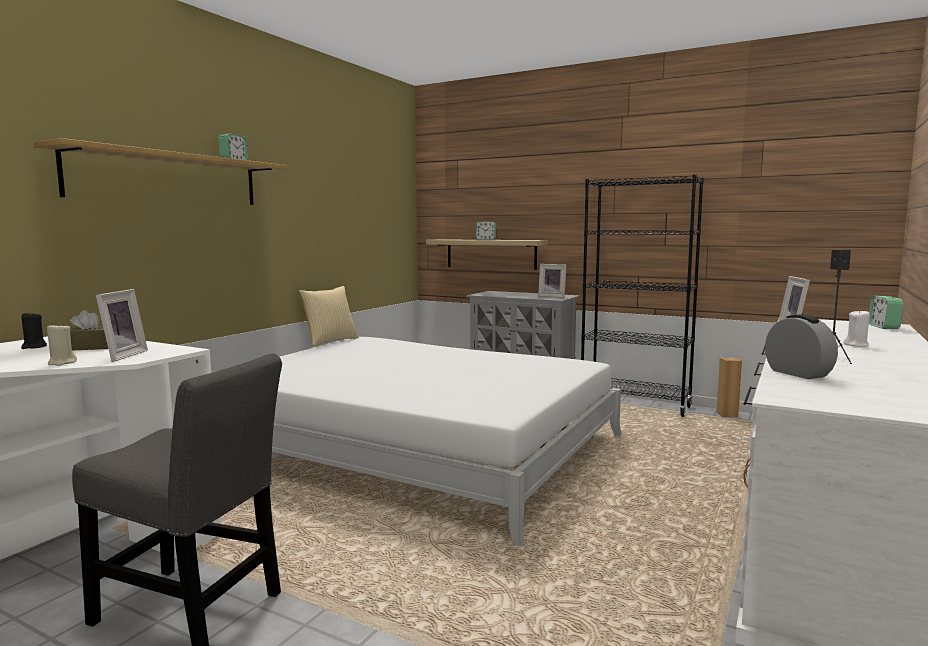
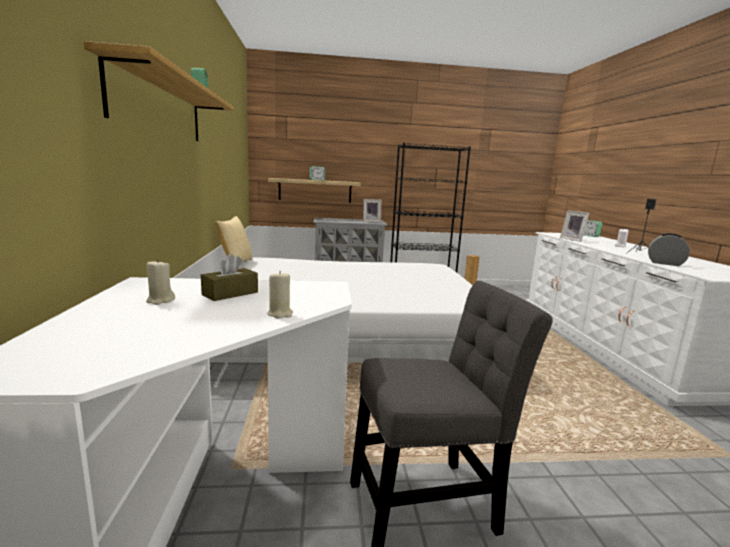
camera: 35 degrees left, 5 degrees up
black candle [21,311,47,349] -> beige candle [146,259,175,305]
picture frame [96,289,148,362] -> none

